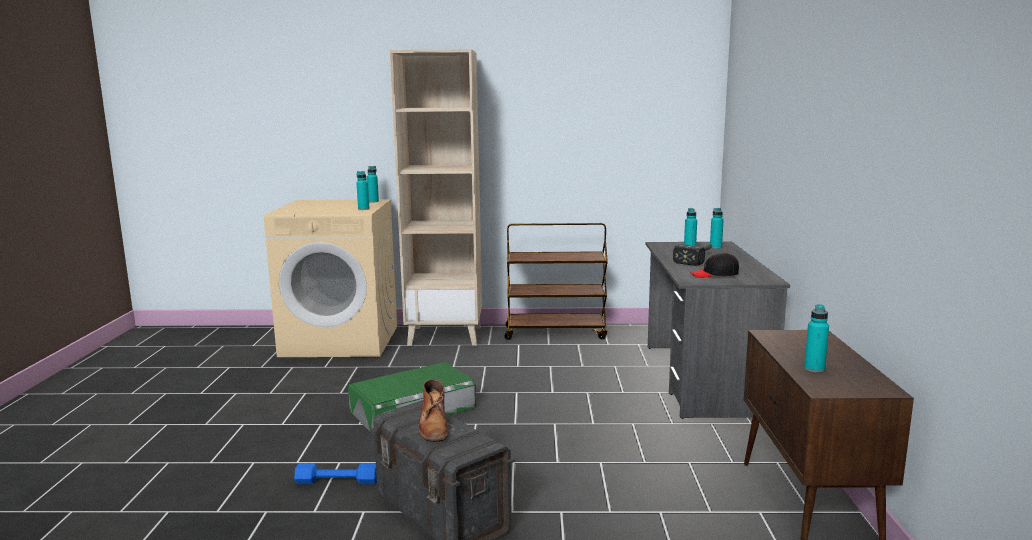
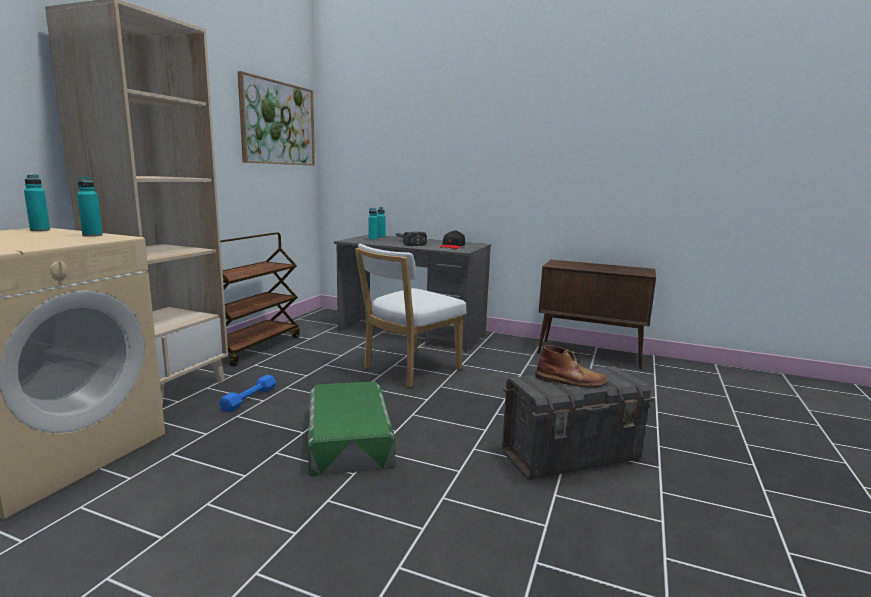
camera: 70 degrees left, 0 degrees up
blue dumbbell [294,463,377,484] -> blue dumbbell moved to [219,375,277,412]
turquoise bottle [804,304,829,373] -> none
none -> picture [238,71,315,166]
none -> white chair [355,244,466,388]

